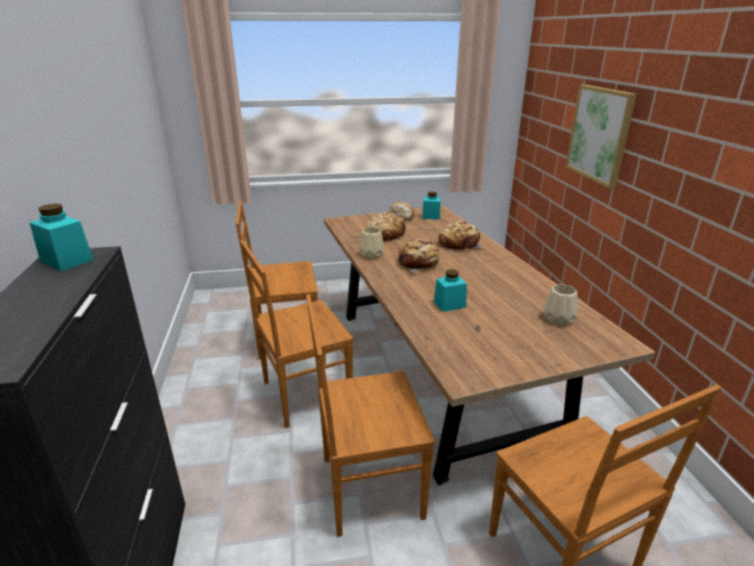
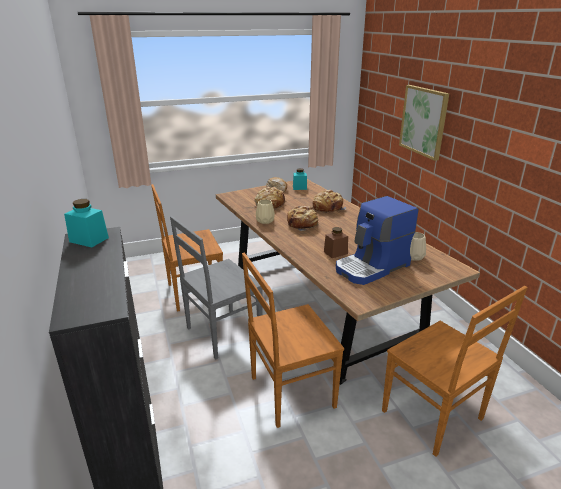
camera: 10 degrees left, 0 degrees up
brown chair [240,240,354,428] -> grey chair [170,216,263,360]
turquoise jar [434,269,467,312] -> brown jar [324,227,348,258]
none -> coffee machine [336,196,418,285]

